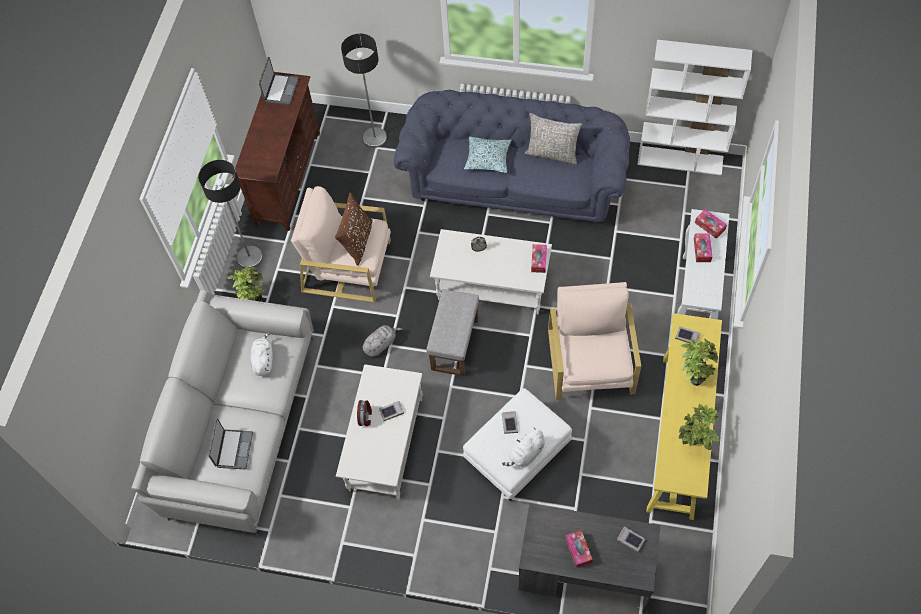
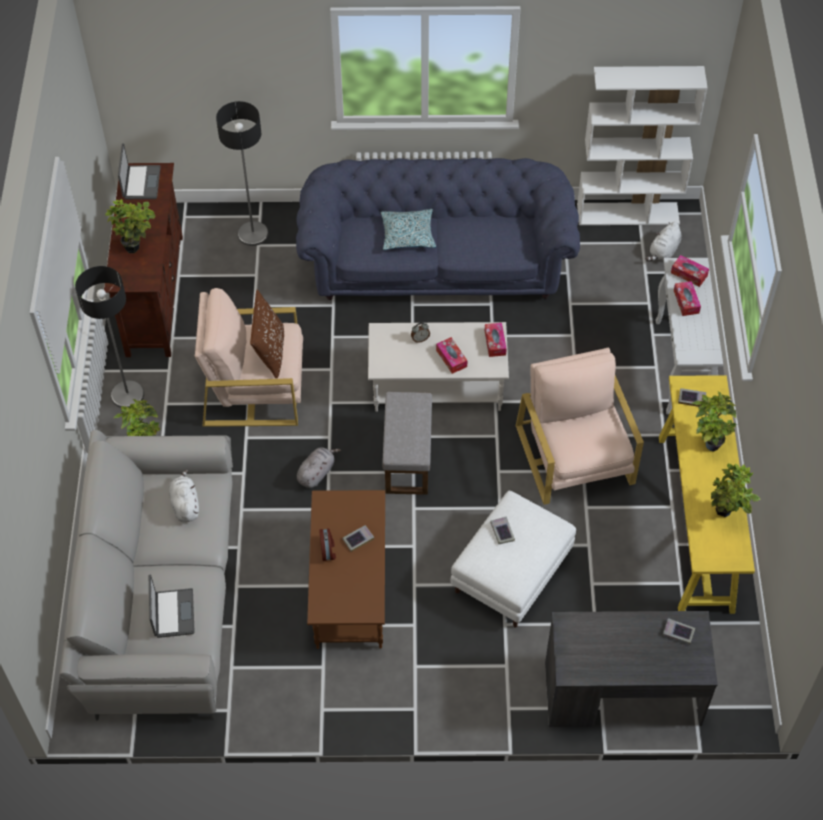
camera: 15 degrees left, 5 degrees down
white coffee table [336,364,423,500] -> brown coffee table [307,490,385,649]
white plush toy [502,428,545,467] -> white plush toy moved to [645,222,682,261]
grey pillow [525,113,582,164] -> none
tissue box [565,530,593,568] -> tissue box moved to [436,337,468,374]
none -> potted plant [105,199,155,253]

